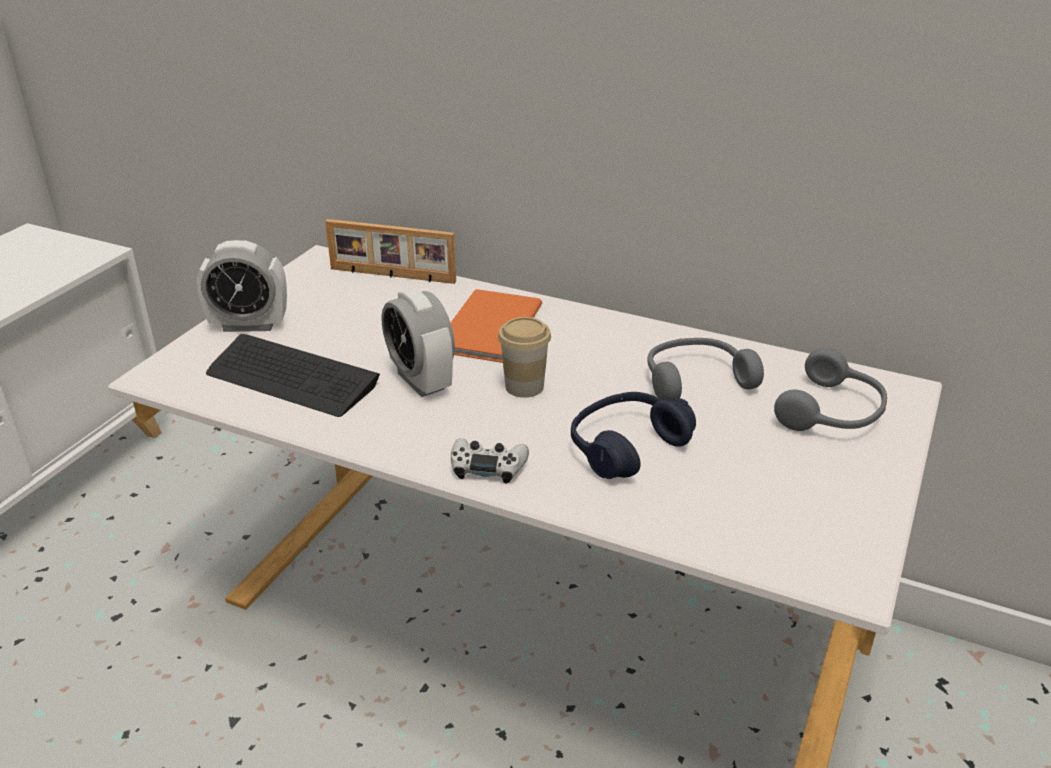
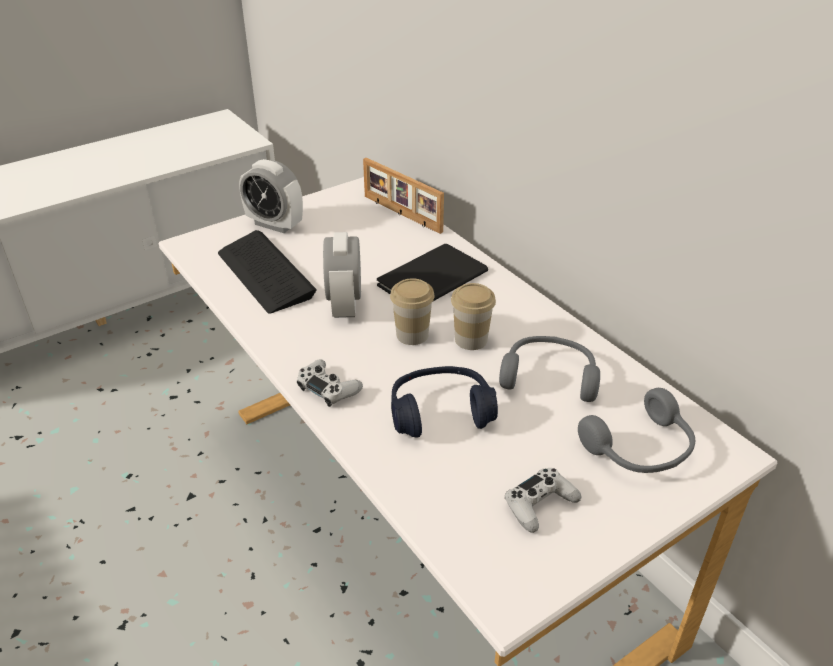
camera: 30 degrees right, 5 degrees up
orange book [451,289,542,363] -> black book [377,244,488,301]
none -> cup [451,283,496,350]
none -> white game controller [505,468,581,533]

